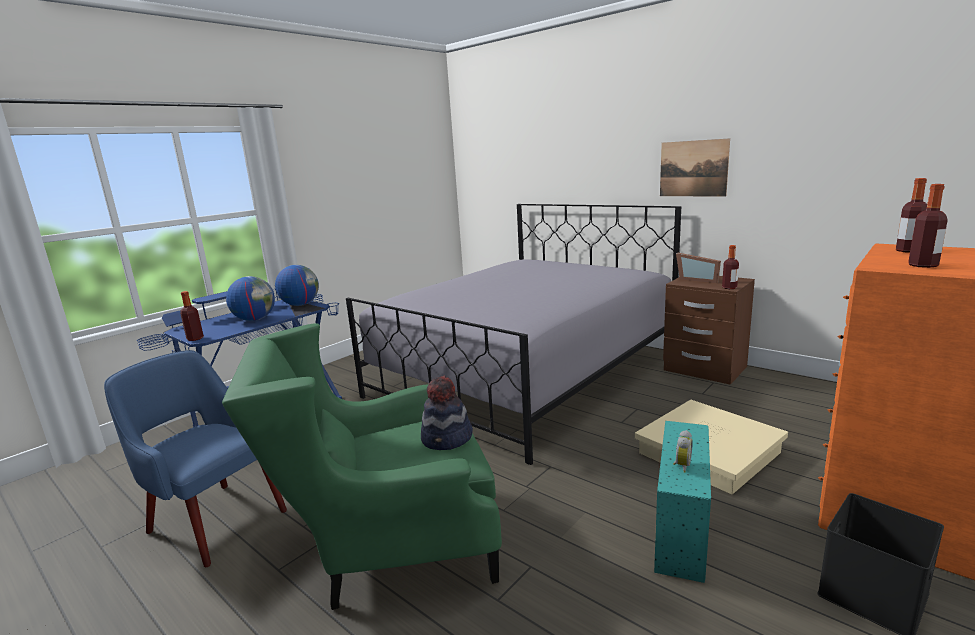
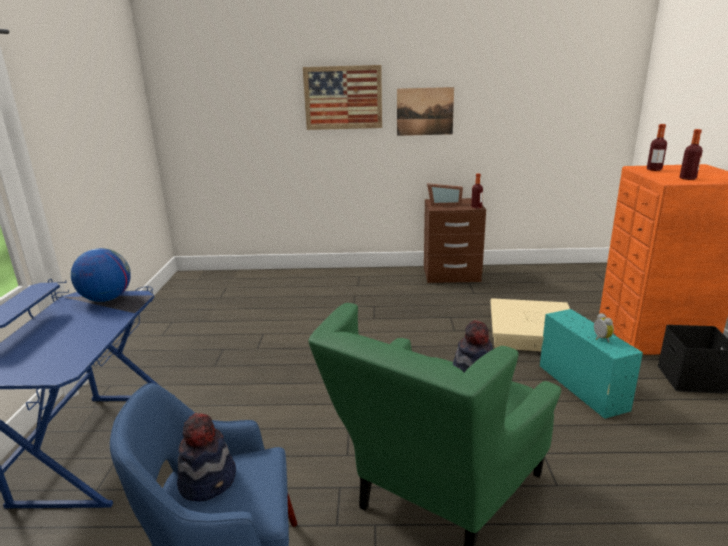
camera: 40 degrees left, 5 degrees up
bottle [180,291,204,341] -> none
globe [226,276,275,321] -> none
grey bed [346,204,681,465] -> none
none -> hat [177,413,236,502]
none -> picture [303,65,382,130]

